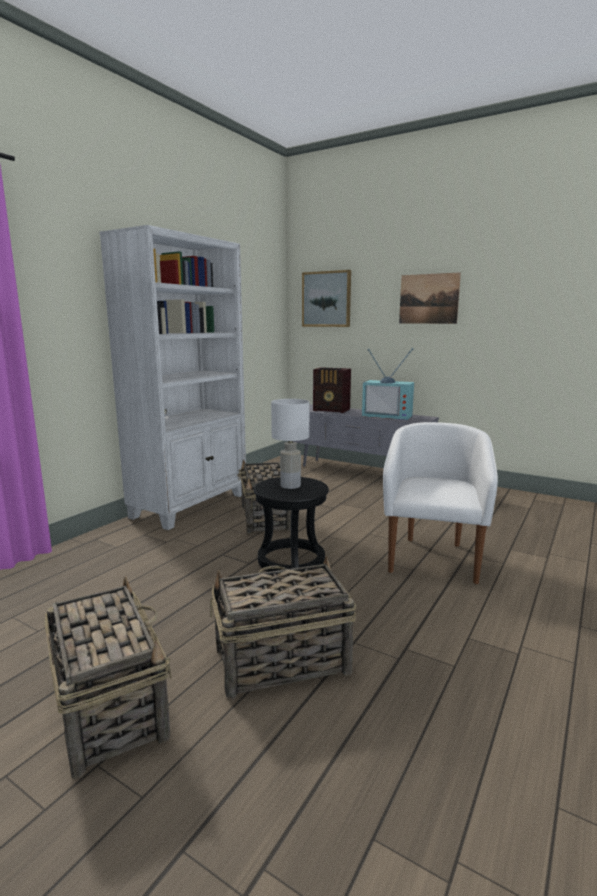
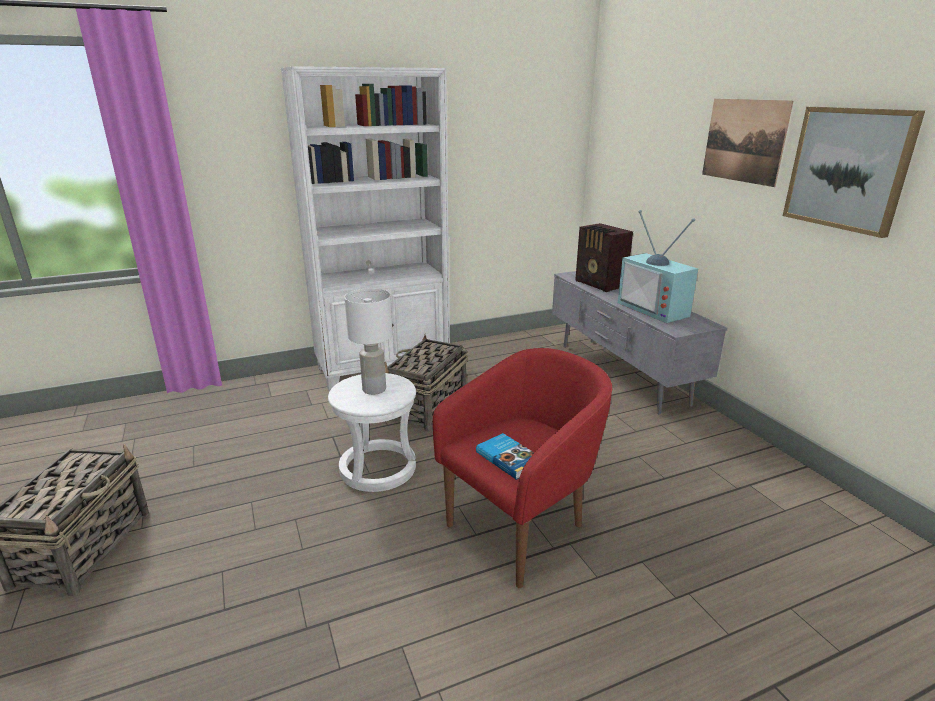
camera: 35 degrees right, 10 degrees up
basket [210,556,356,699] -> none
black stool [253,477,329,572] -> white stool [328,373,416,492]
picture [302,270,351,327] -> picture moved to [783,107,925,238]
white armchair [383,422,498,584] -> red armchair [433,348,612,588]
none -> book [476,433,534,480]

